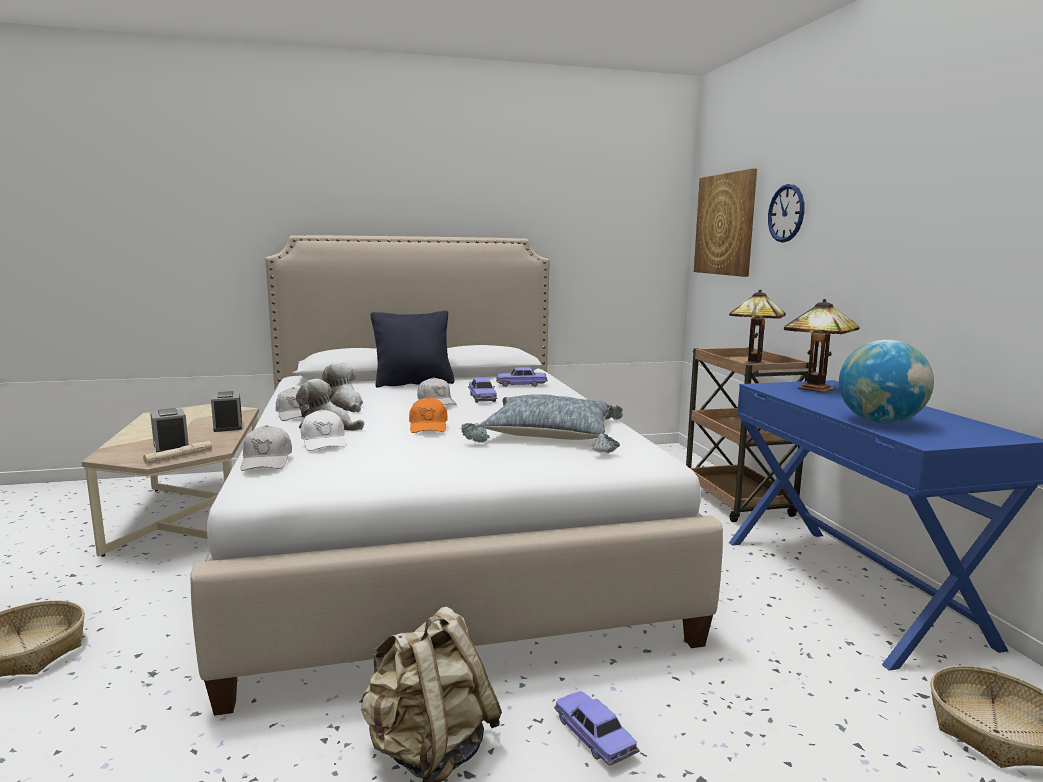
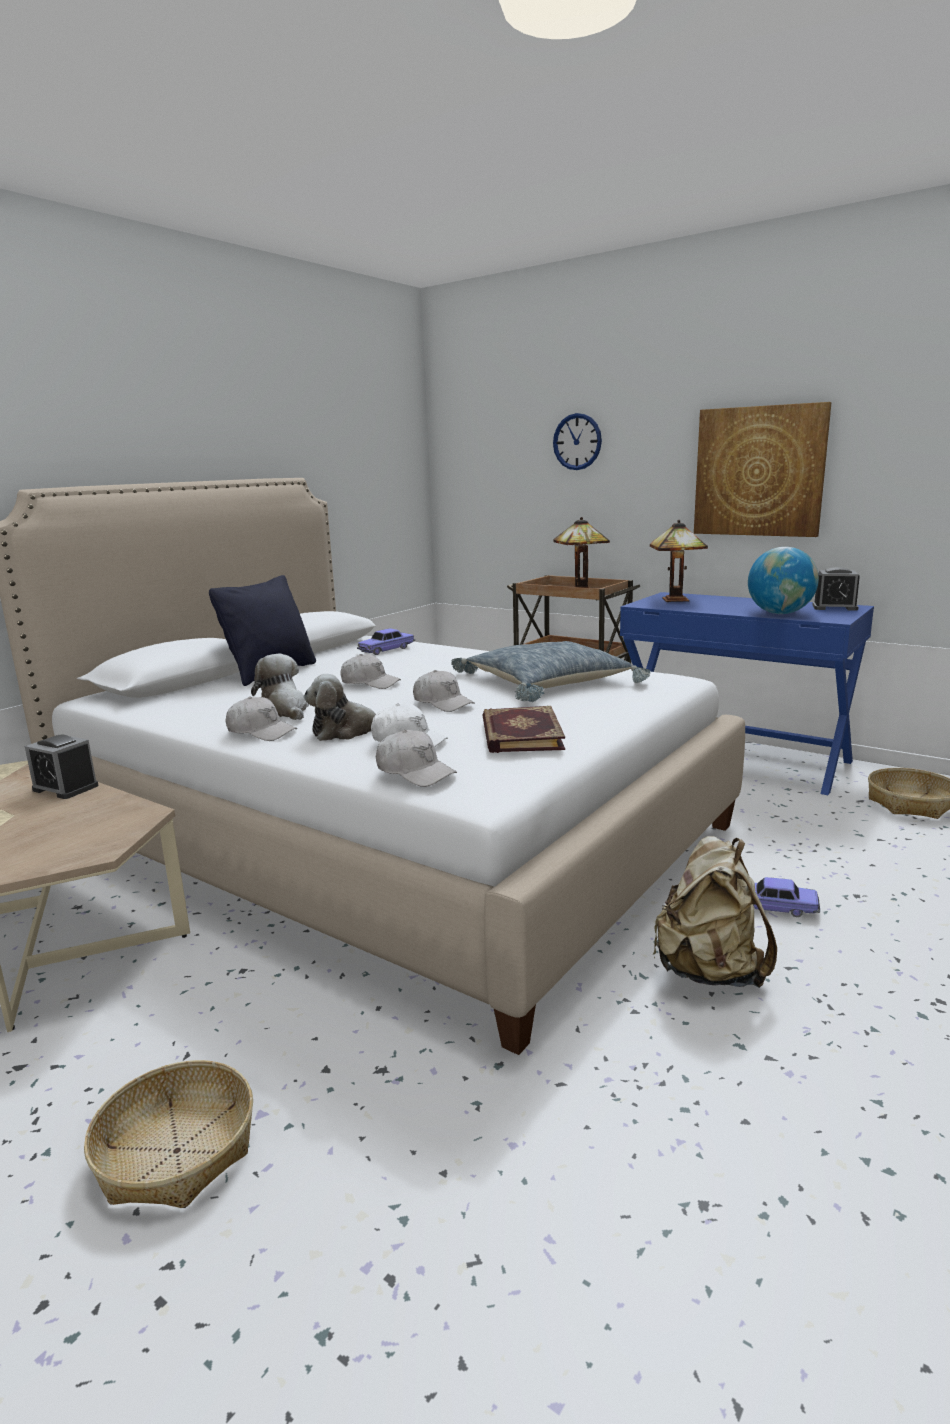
camera: 40 degrees left, 5 degrees up
beige flashlight [143,441,212,464] -> none
alarm clock [150,408,189,453] -> alarm clock moved to [813,567,860,611]
plush toy [322,363,363,412] -> plush toy turned 45 degrees clockwise [251,654,309,720]
orange cap [409,397,448,433] -> white cap [413,670,475,712]
toy car [468,378,497,403] -> none
picture [694,168,757,277] -> picture moved to [694,402,832,537]
none -> book [483,706,565,753]

